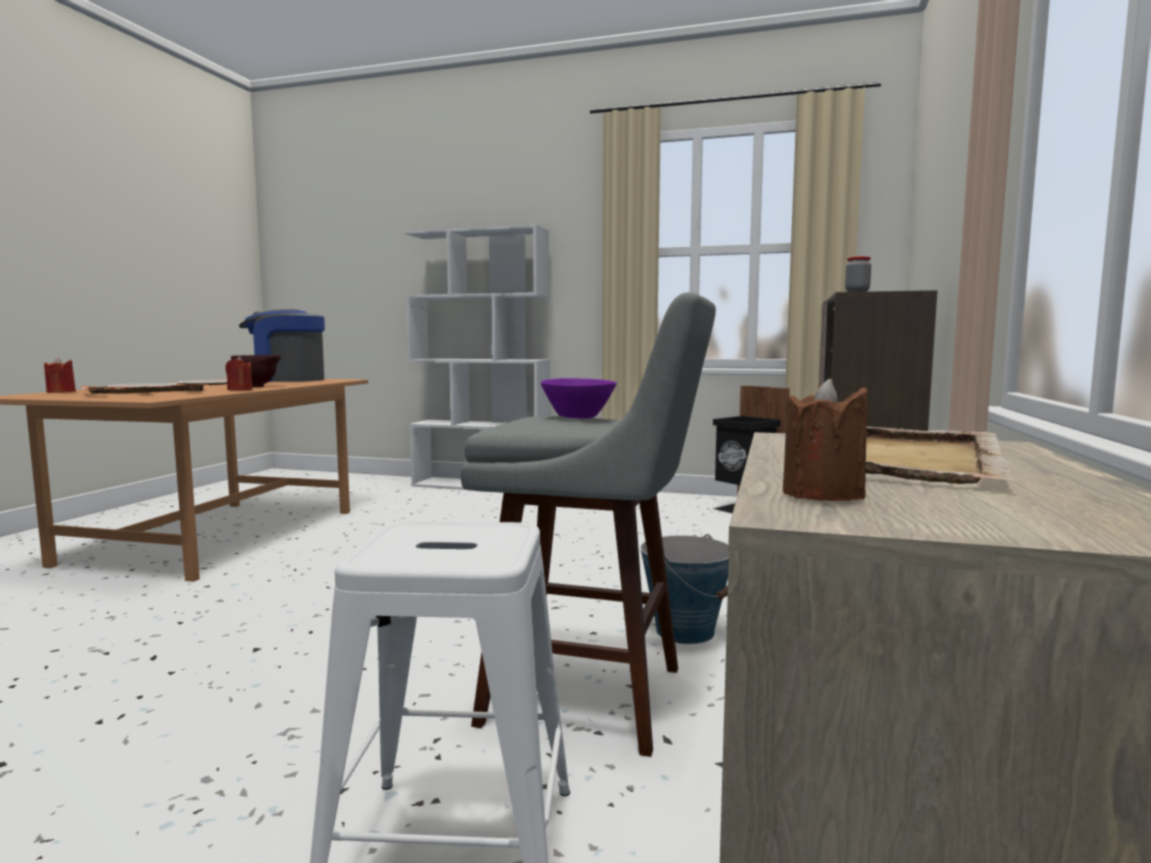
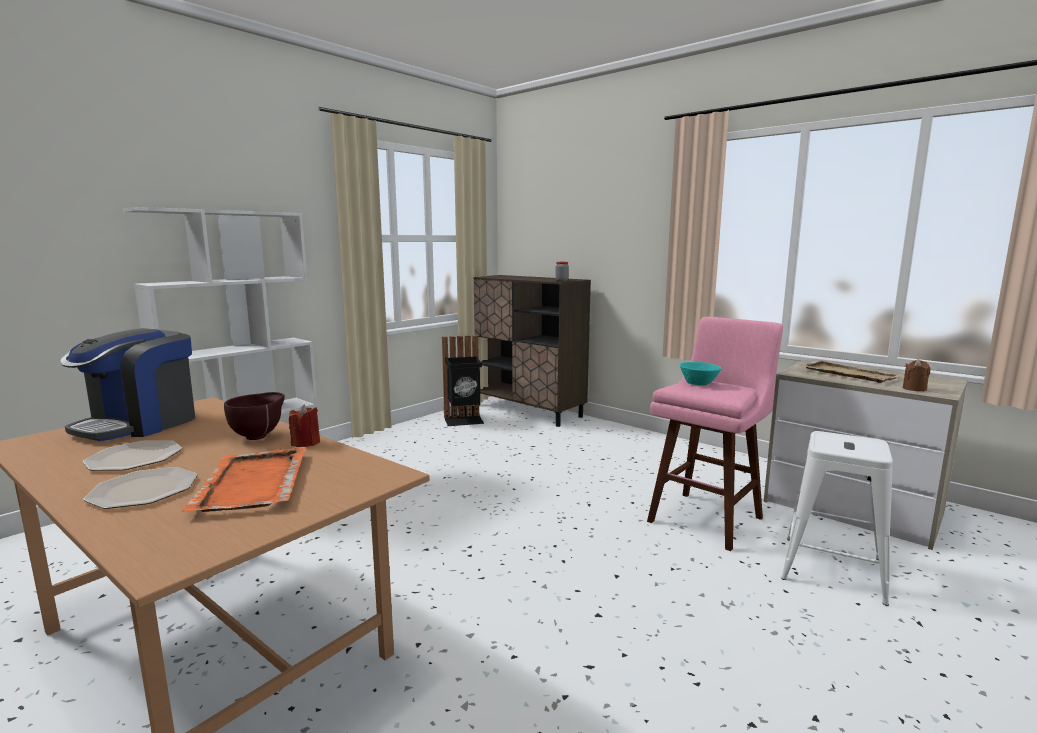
camera: 65 degrees left, 5 degrees up
red candle [44,357,76,393] -> none
grey stool [460,292,716,757] -> pink stool [647,317,783,551]
purple bowl [541,378,617,419] -> turquoise bowl [680,362,721,386]
bucket [640,534,729,644] -> none

